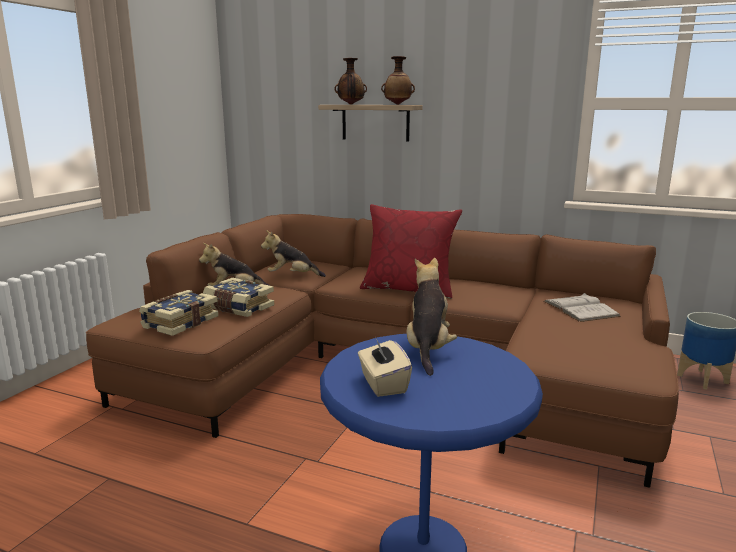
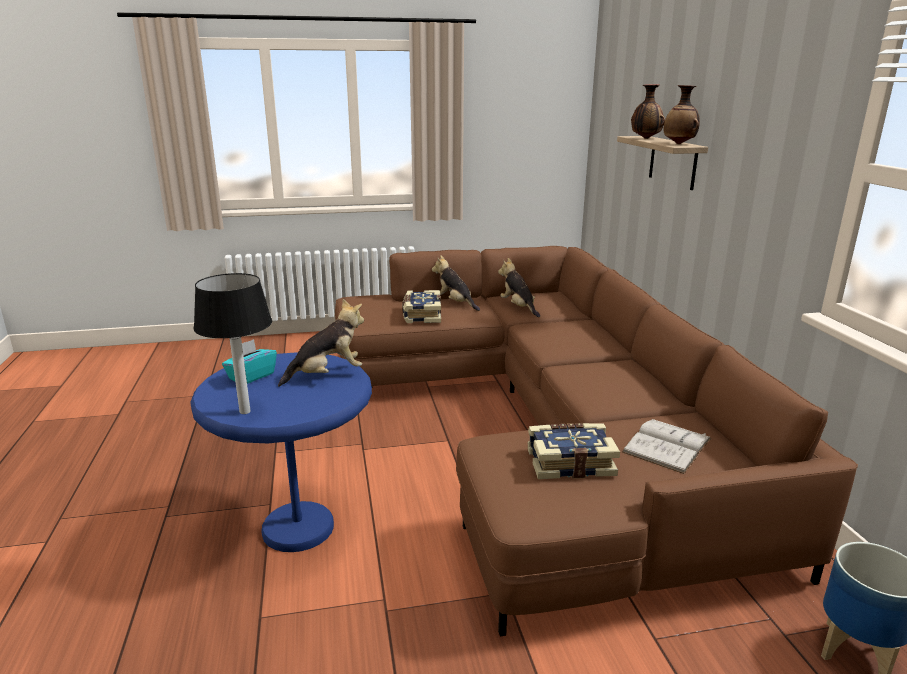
camera: 55 degrees right, 5 degrees up
book [139,290,219,336] -> book moved to [528,423,620,479]
beige tissue box [358,337,412,397] -> turquoise tissue box [222,339,277,384]
red pillow [360,204,462,299] -> none
none -> table lamp [194,273,272,414]

